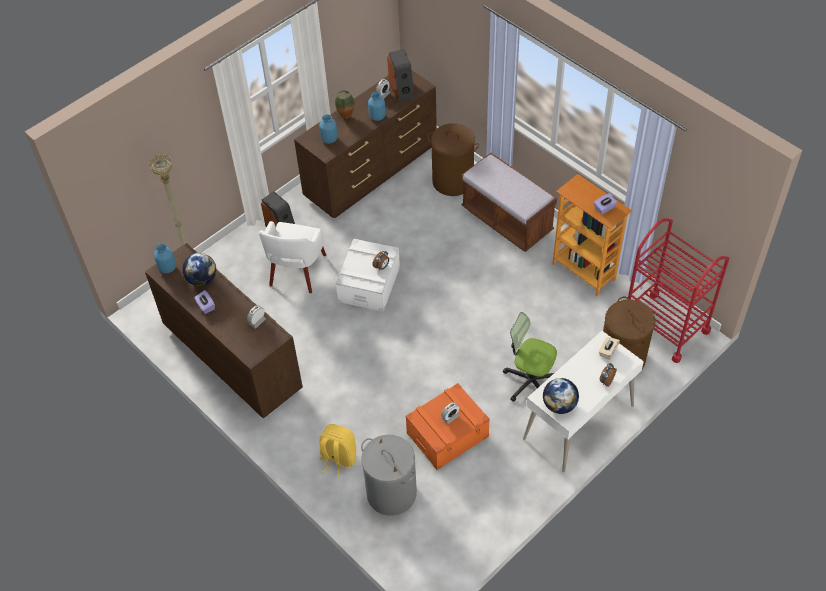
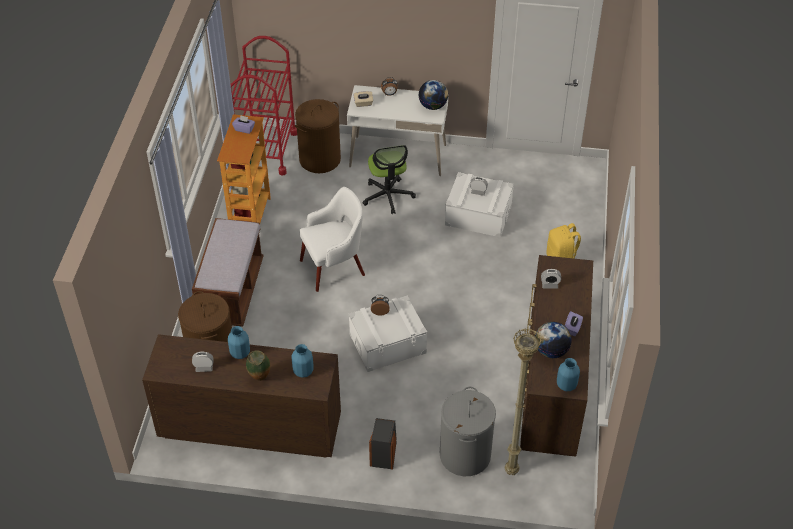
camera: 130 degrees left, 5 degrees down
white armchair [259,221,326,293] -> white armchair moved to [299,187,365,292]
grey laundry basket [361,434,417,516] -> grey laundry basket moved to [440,387,496,476]
speaker [387,49,414,102] -> none
orange storage box [405,383,490,470] -> white storage box [445,172,514,238]

